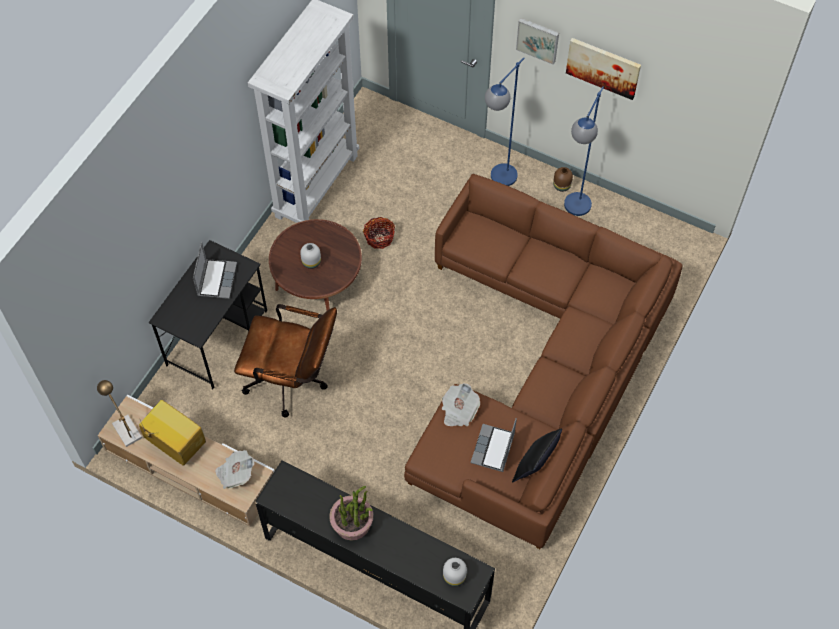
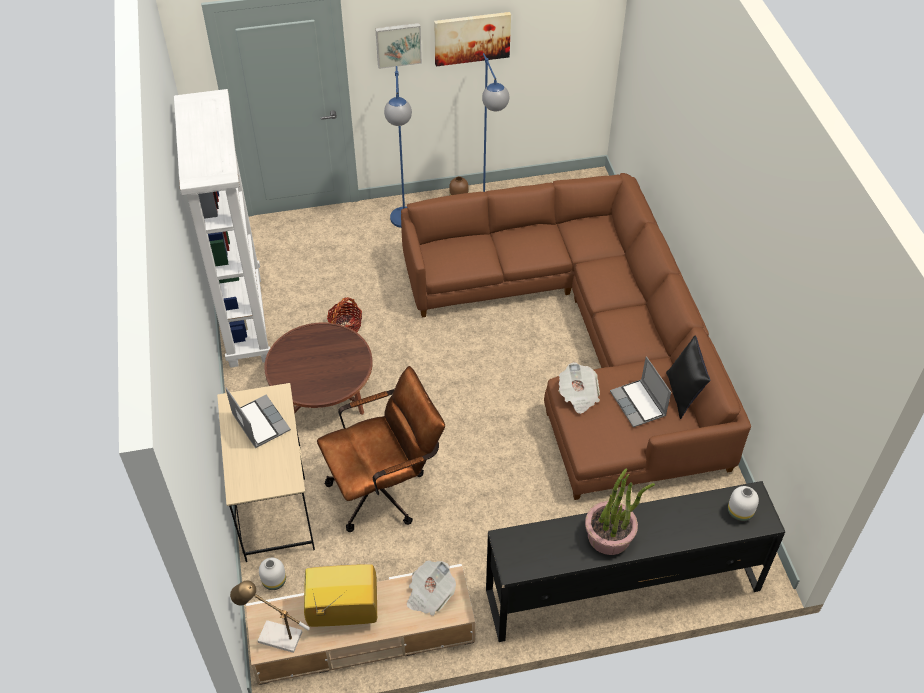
camera: 40 degrees left, 10 degrees down
black desk [149,240,267,389] -> beige desk [217,383,315,562]
white vase [300,243,321,269] -> white vase moved to [259,558,286,590]

